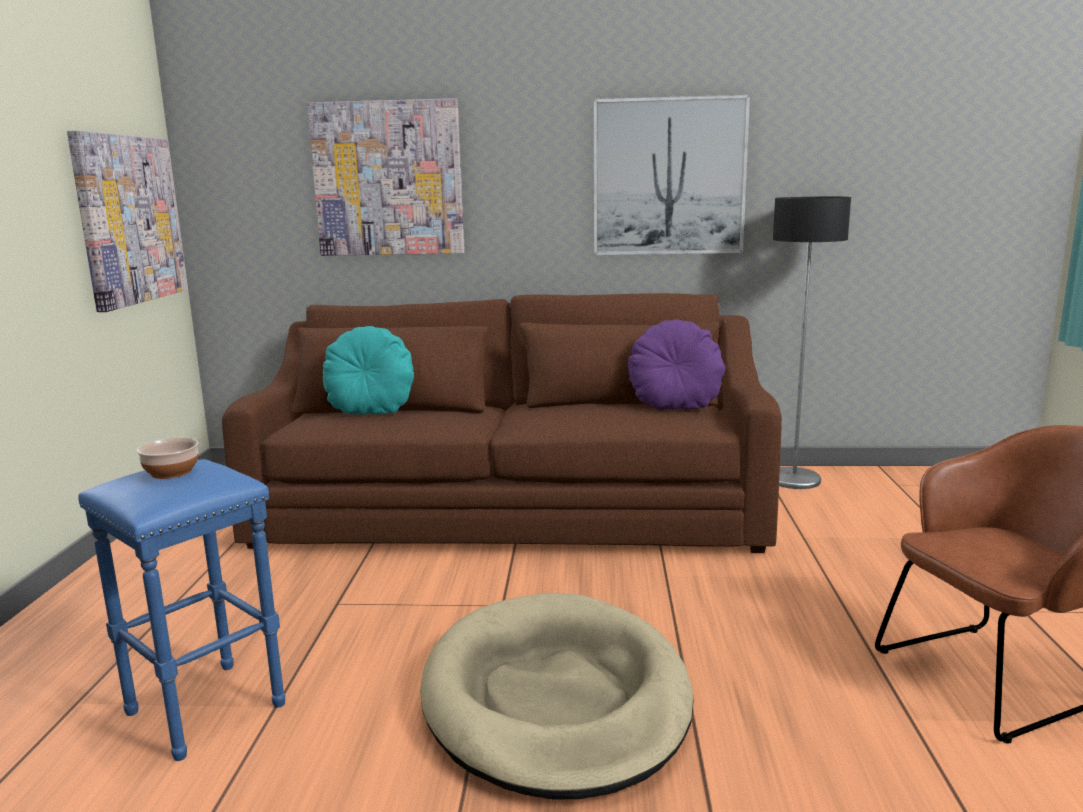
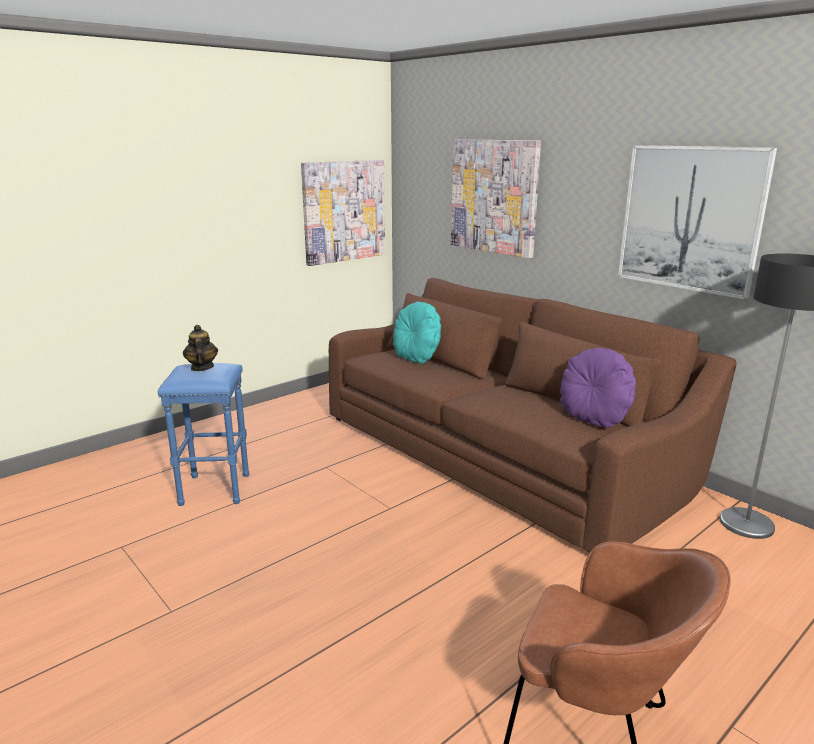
camera: 45 degrees right, 5 degrees up
bowl [137,438,198,479] -> teapot [183,325,218,371]
beige dog bed [420,593,694,800] -> none

